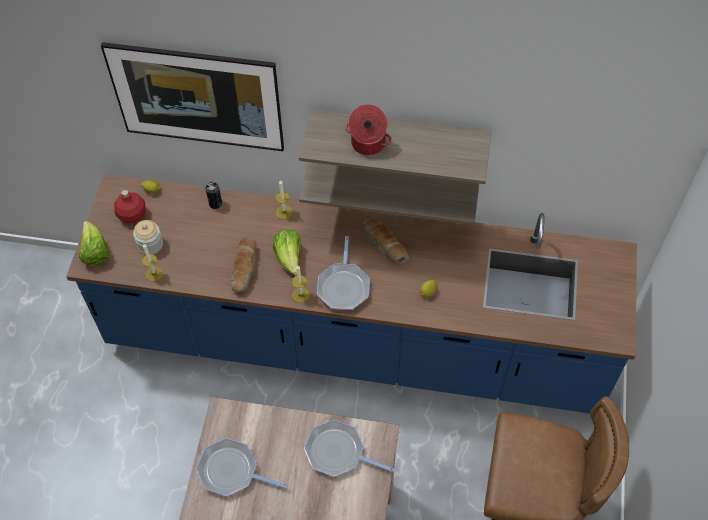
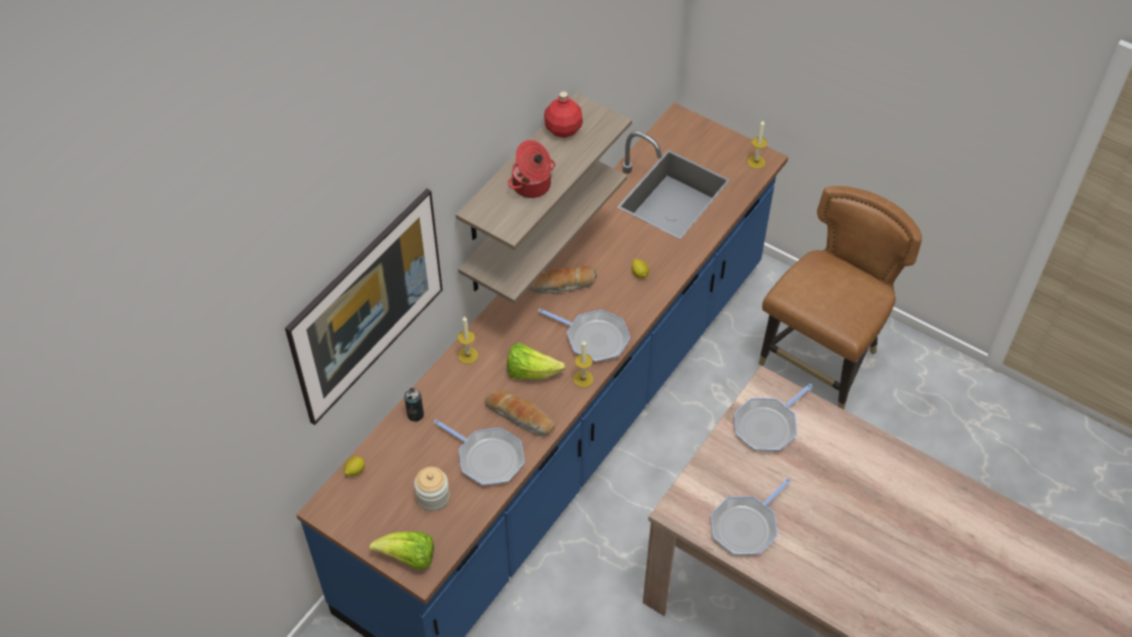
camera: 65 degrees left, 5 degrees down
red bottle [114,190,146,223] -> red bottle moved to [544,91,583,138]
candle [142,244,163,282] -> candle moved to [747,121,767,169]
none -> frying pan [434,419,525,486]

